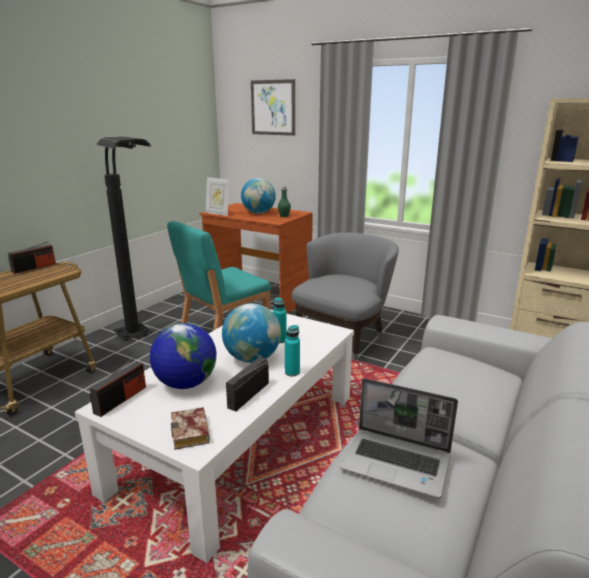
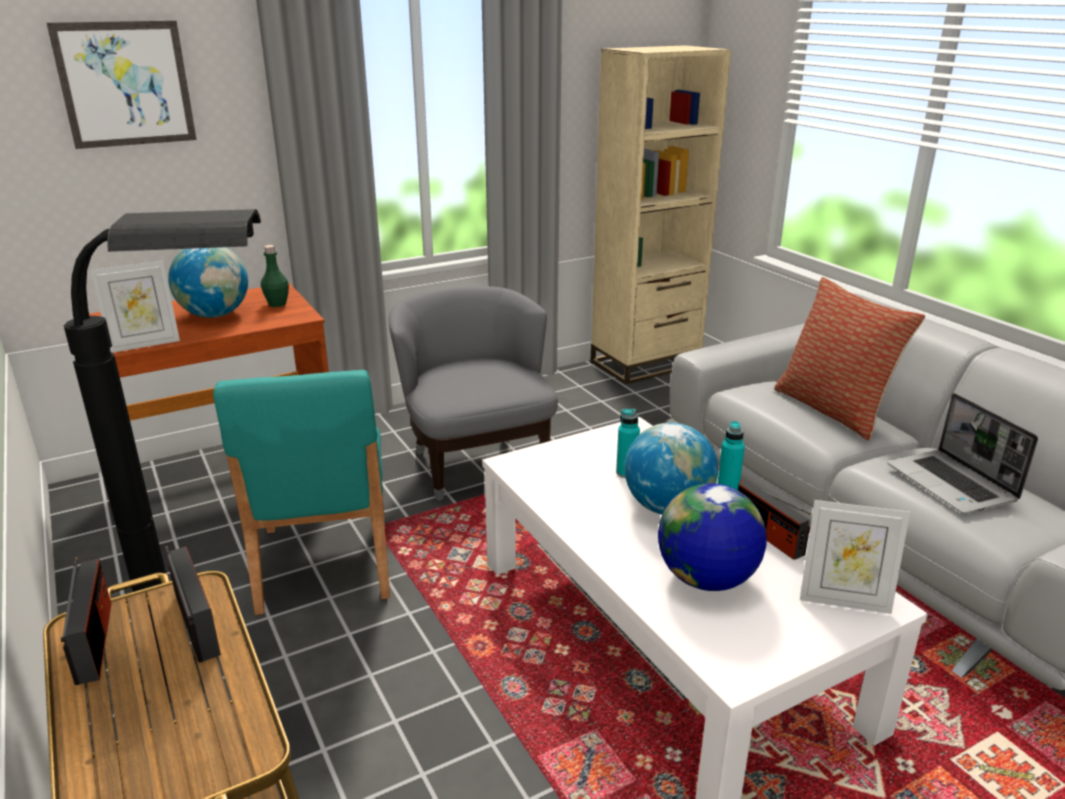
camera: 60 degrees left, 5 degrees up
radio [90,357,146,417] -> radio moved to [165,546,221,663]
book [171,407,210,450] -> picture frame [800,500,910,614]
laptop [340,378,458,498] -> laptop turned 105 degrees clockwise [887,393,1038,514]
none -> pillow [774,277,925,440]

